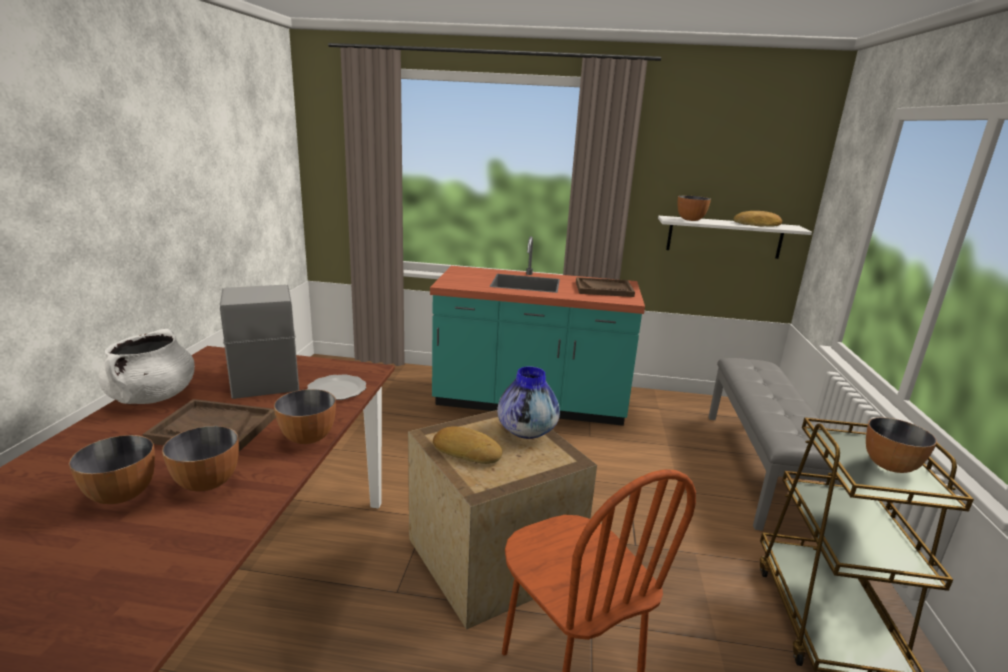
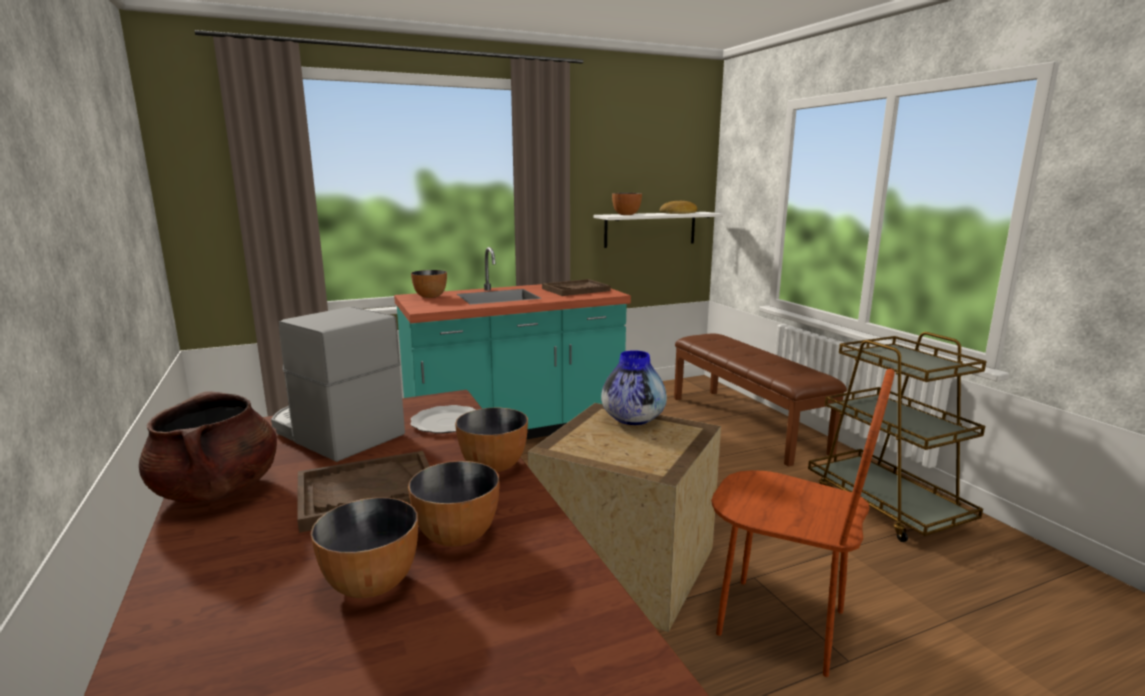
camera: 30 degrees left, 5 degrees down
white cooking pot [99,329,195,404] -> brown cooking pot [139,391,277,505]
bread [433,427,502,464] -> none
grey bench [709,358,841,531] -> brown bench [674,334,847,467]
bowl [866,417,937,473] -> bowl moved to [411,270,447,298]

